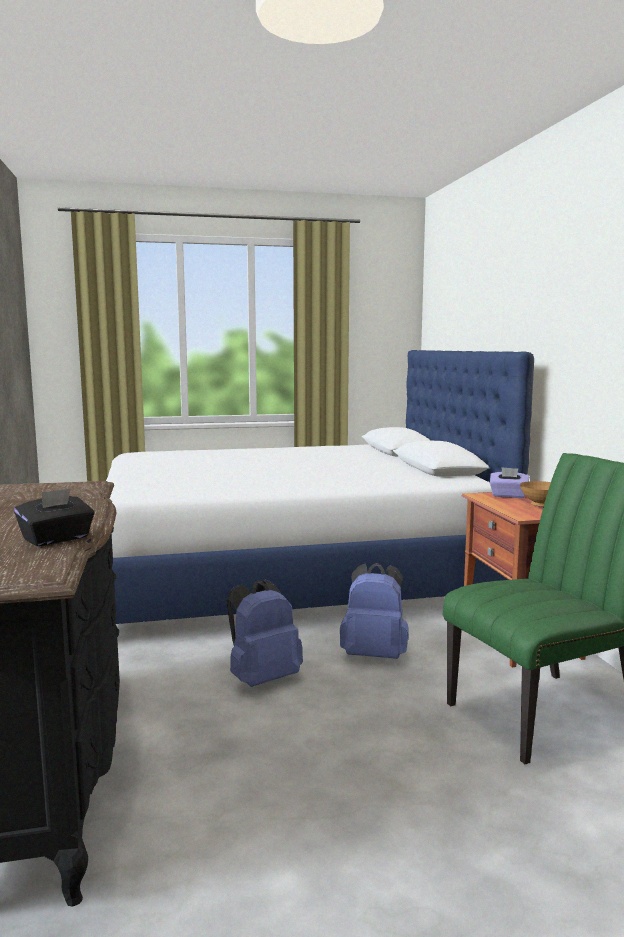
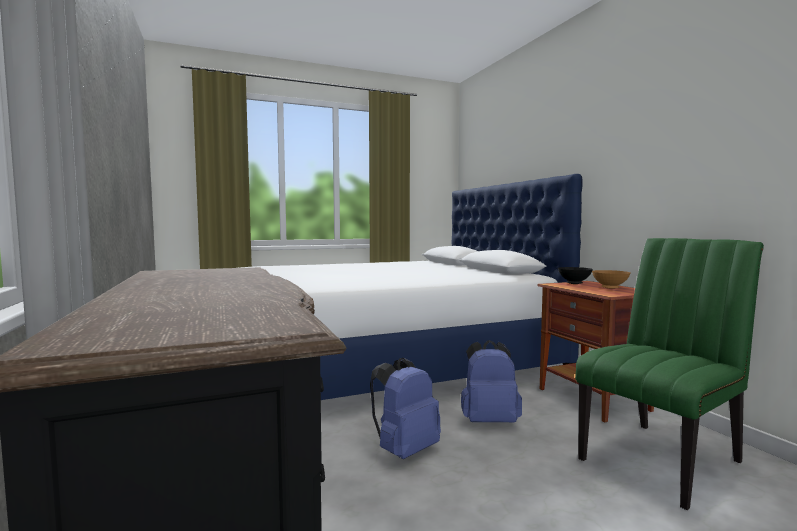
camera: 10 degrees left, 5 degrees down
black tissue box [14,488,94,546] -> none
purple tissue box [490,467,529,498] -> black bowl [558,267,593,284]

